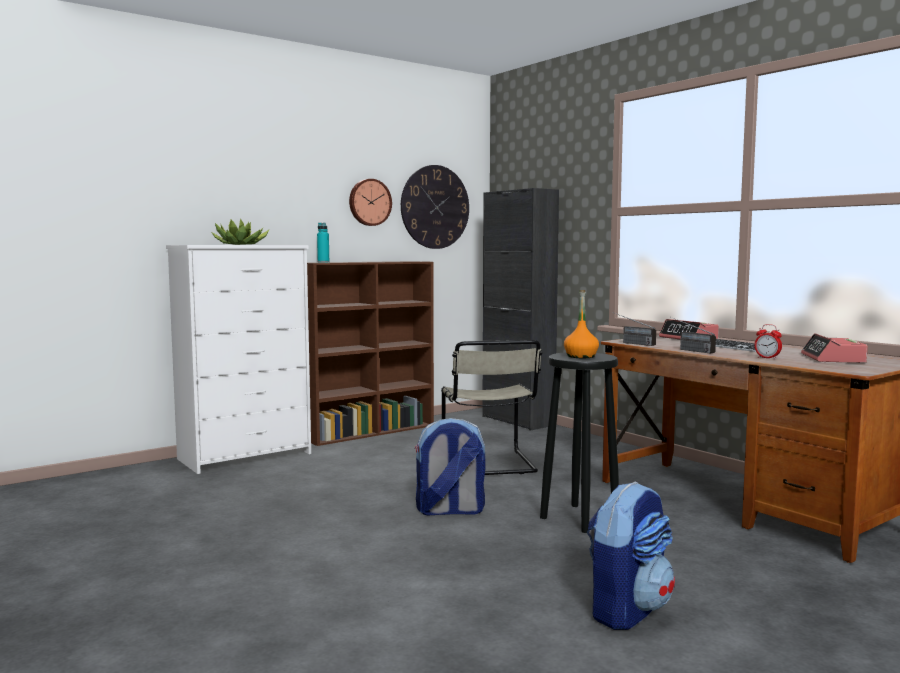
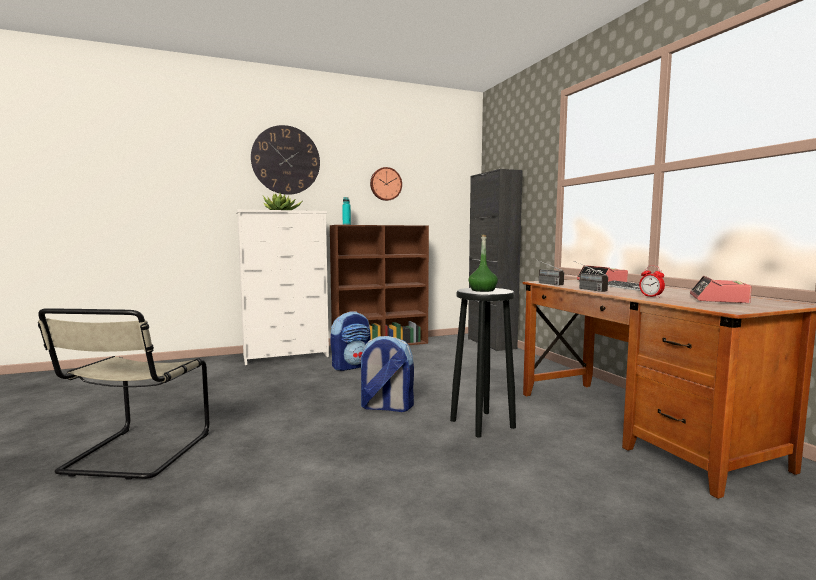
camera: 15 degrees right, 0 degrees up
wall clock [401,165,469,249] -> wall clock moved to [251,125,320,195]
beige chair [441,340,542,475] -> beige chair moved to [38,308,209,480]
orange bottle [564,290,599,358] -> green bottle [468,235,498,292]
backpack [587,481,675,630] -> backpack moved to [330,311,371,371]

